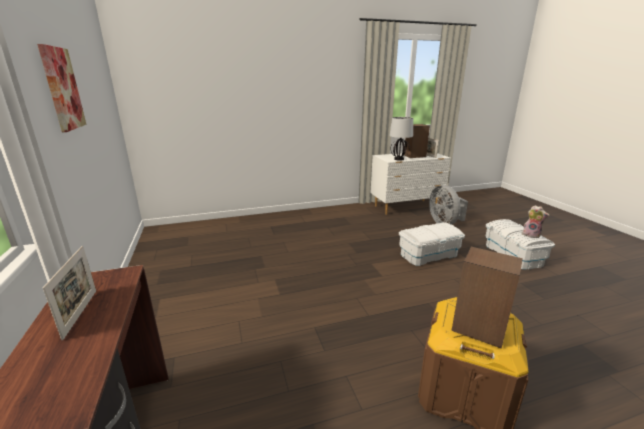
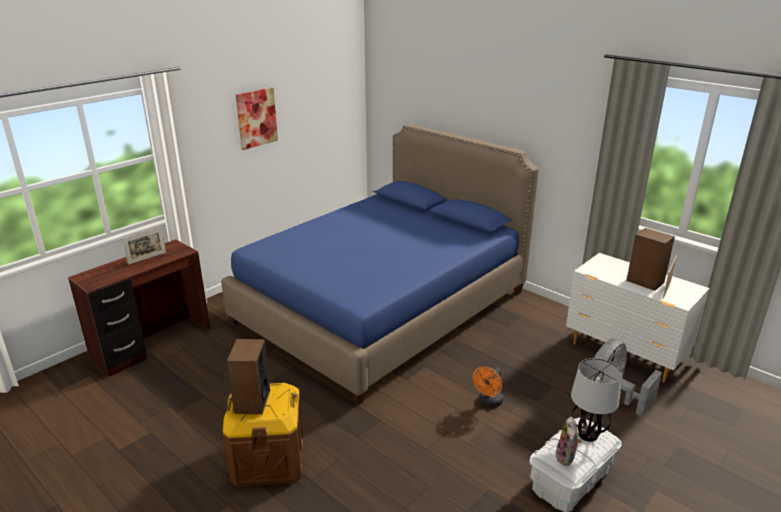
camera: 60 degrees right, 5 degrees up
table lamp [389,117,413,161] -> table lamp moved to [571,358,622,442]
white storage box [399,222,465,266] -> orange fan [473,366,503,407]
none -> blue bed [221,124,539,405]

